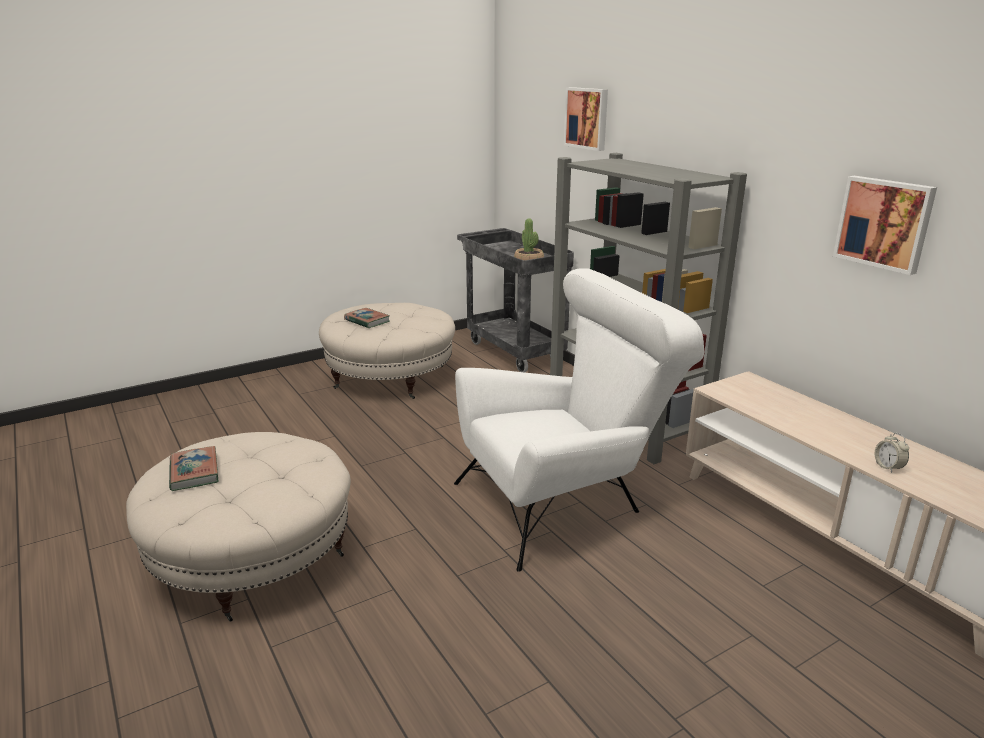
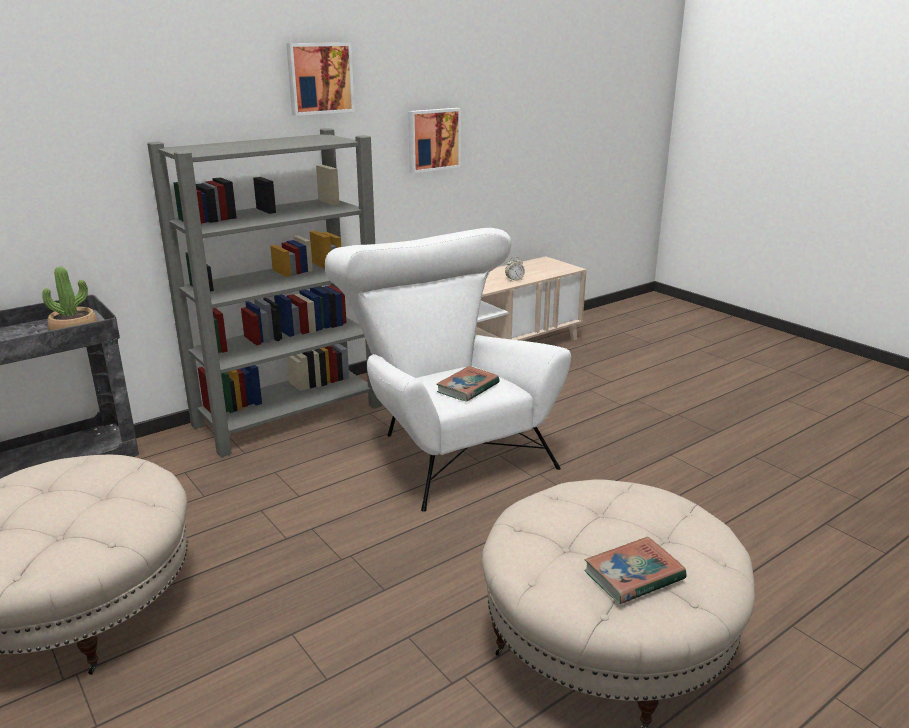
camera: 95 degrees left, 0 degrees up
book [344,308,390,328] -> book moved to [437,366,500,402]
picture [564,87,608,151] -> picture moved to [286,43,355,116]

